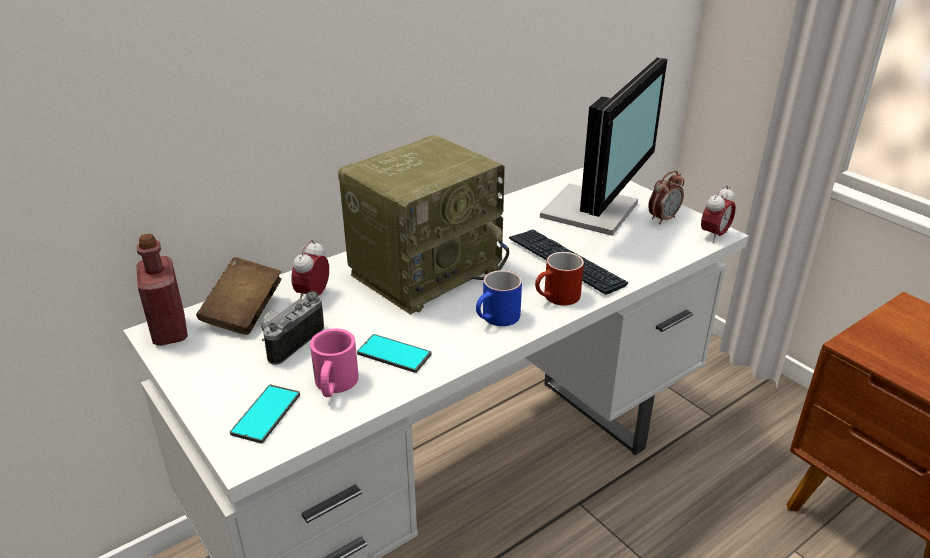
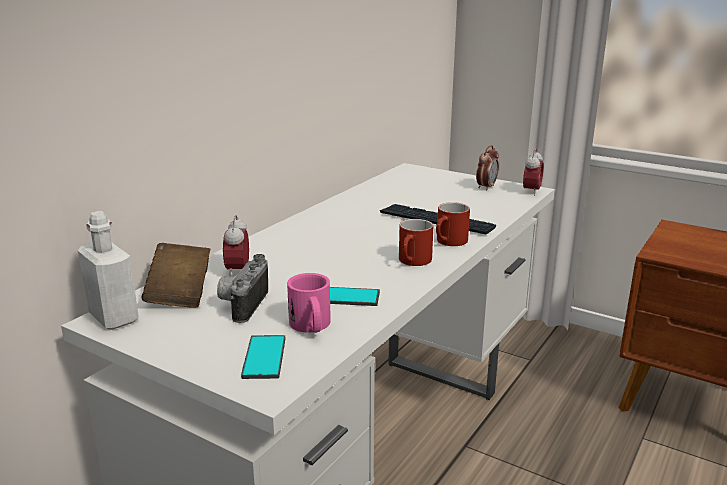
camera: 20 degrees left, 10 degrees down
red bottle [136,234,188,346] -> white bottle [78,211,139,330]
radio [338,135,509,315] -> none
blue mug [476,270,522,326] -> red mug [399,219,433,266]
monitor [540,58,667,235] -> none

